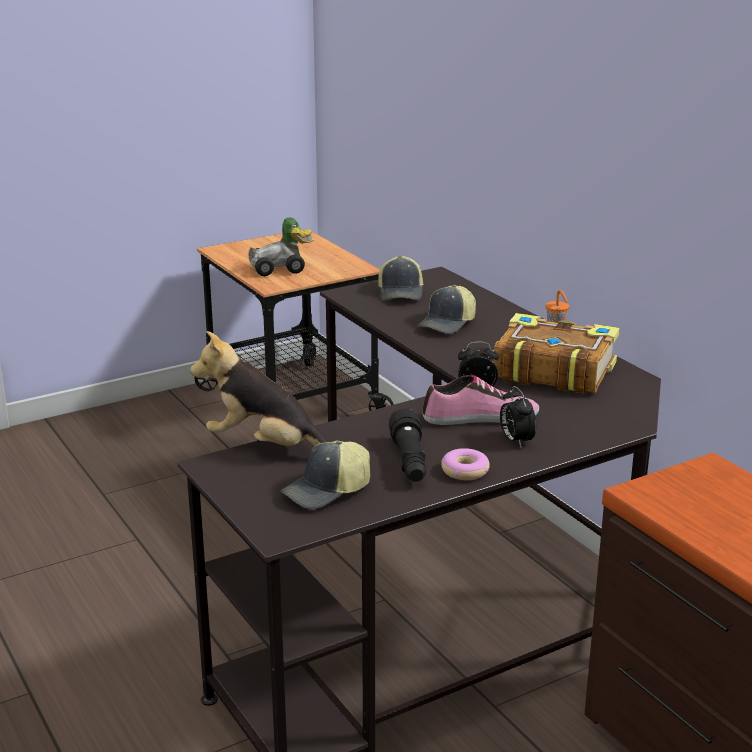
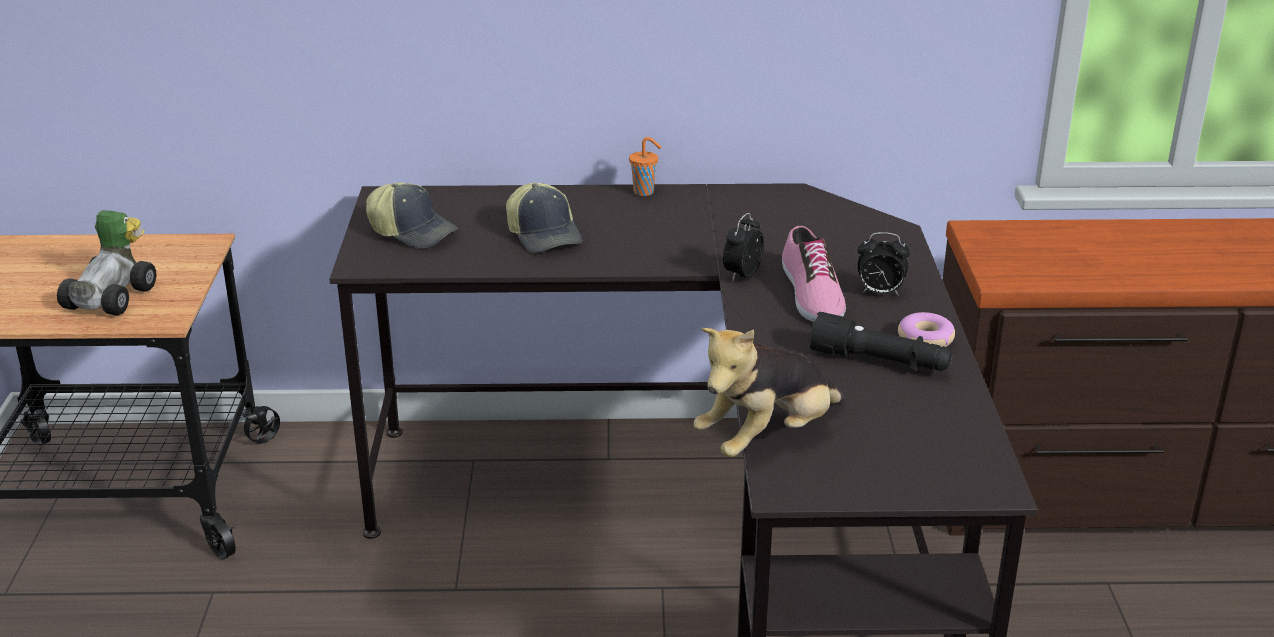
camera: 60 degrees left, 5 degrees up
cap [280,440,370,509] -> none
shoe [423,375,539,425] -> shoe turned 150 degrees clockwise [782,225,846,322]
book [493,313,620,394] -> none

